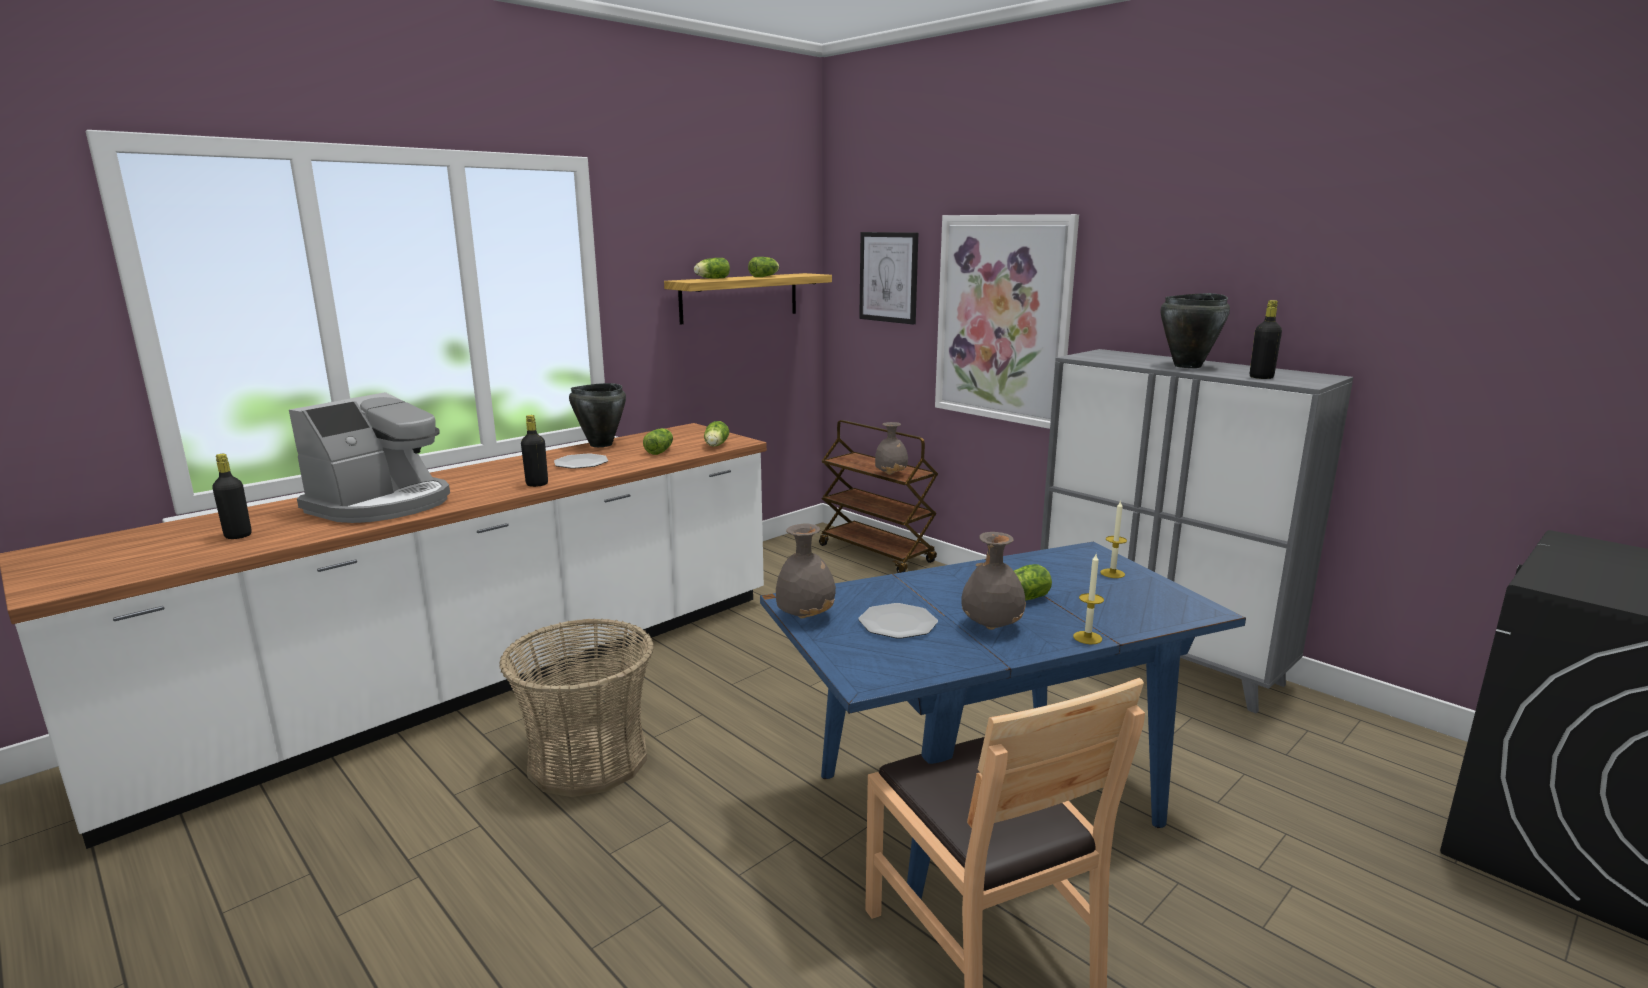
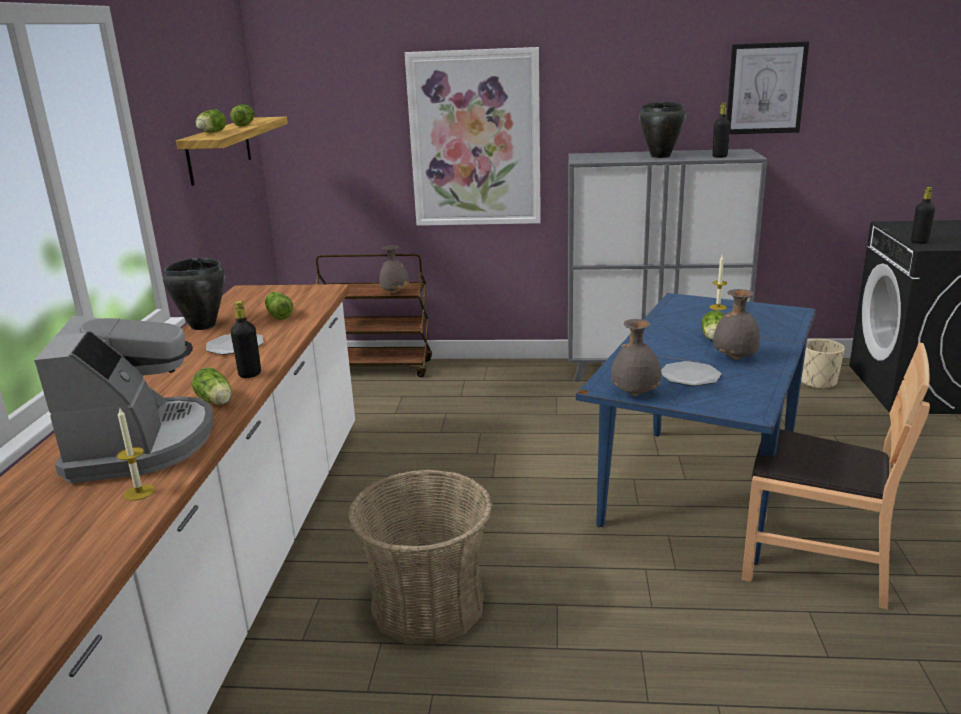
camera: 40 degrees left, 5 degrees up
black bottle [212,454,252,539] -> black bottle moved to [911,187,935,244]
lettuce [704,421,729,447] -> lettuce moved to [192,367,231,405]
picture [859,232,918,325] -> picture moved to [727,41,809,134]
candle [1073,554,1104,644] -> candle moved to [117,407,155,501]
none -> beige planter [801,339,845,390]

